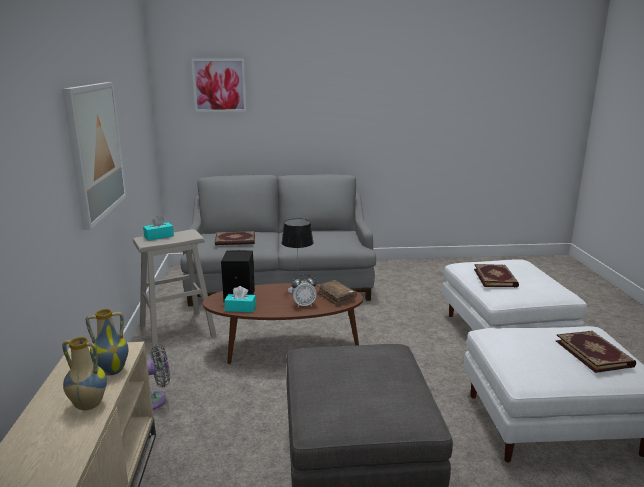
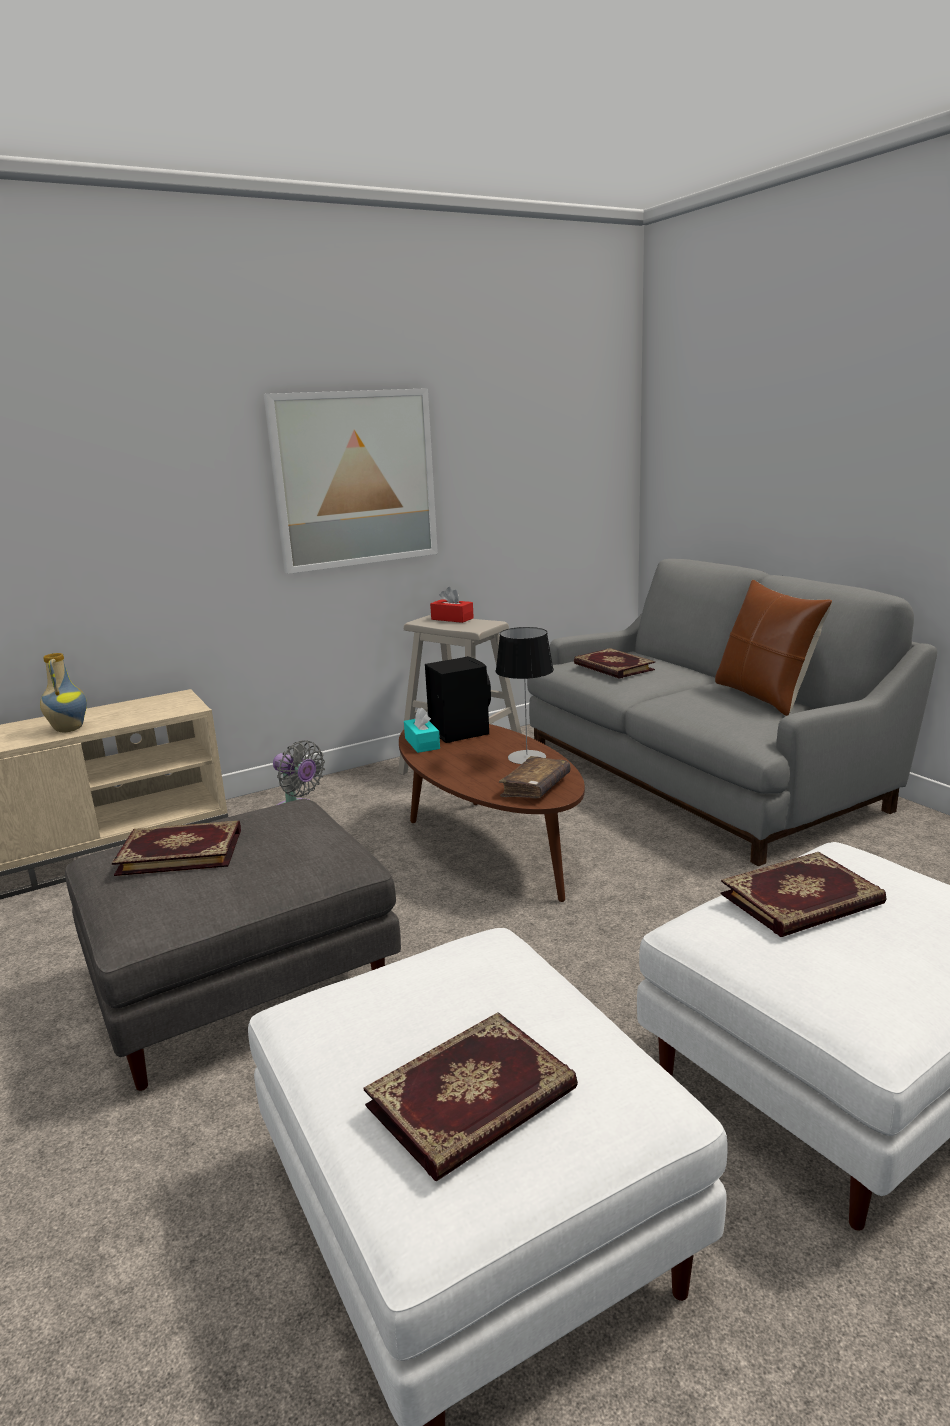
camera: 65 degrees right, 0 degrees up
vase [86,309,128,376] -> none
turquoise tissue box [143,216,174,241] -> red tissue box [430,587,474,623]
picture [191,59,247,112] -> none
alarm clock [292,274,317,307] -> none
none -> book [112,821,241,876]
none -> brown pillow [715,580,832,716]

